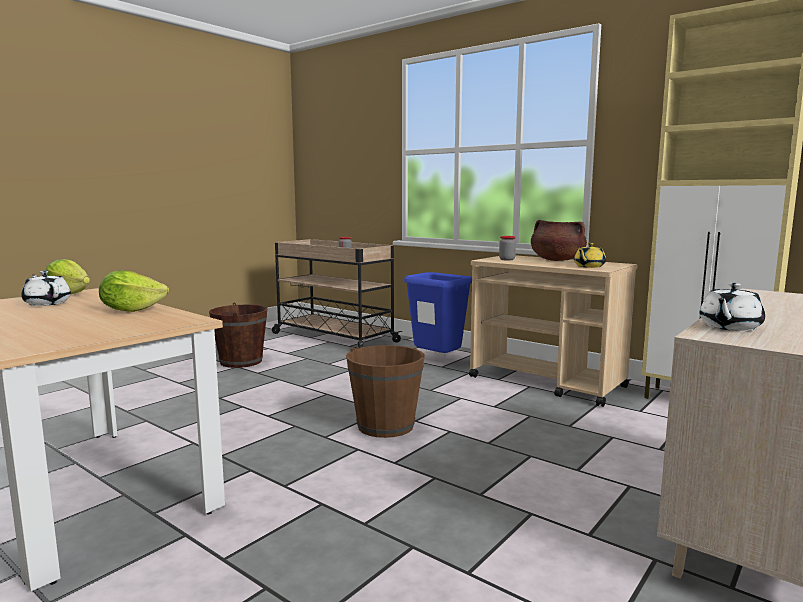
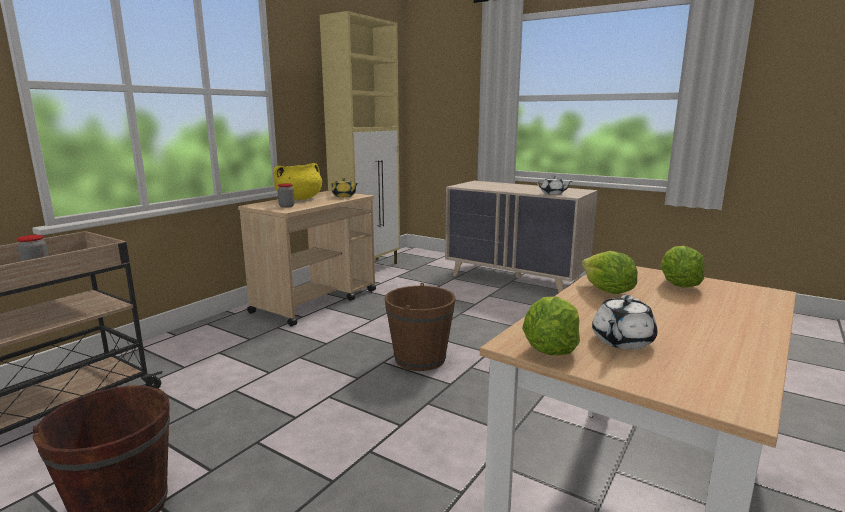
camera: 95 degrees left, 5 degrees up
blue trash can [404,272,472,353] -> none
brown cooking pot [531,220,587,261] -> yellow cooking pot [273,163,322,200]
none -> lettuce [660,246,705,287]

